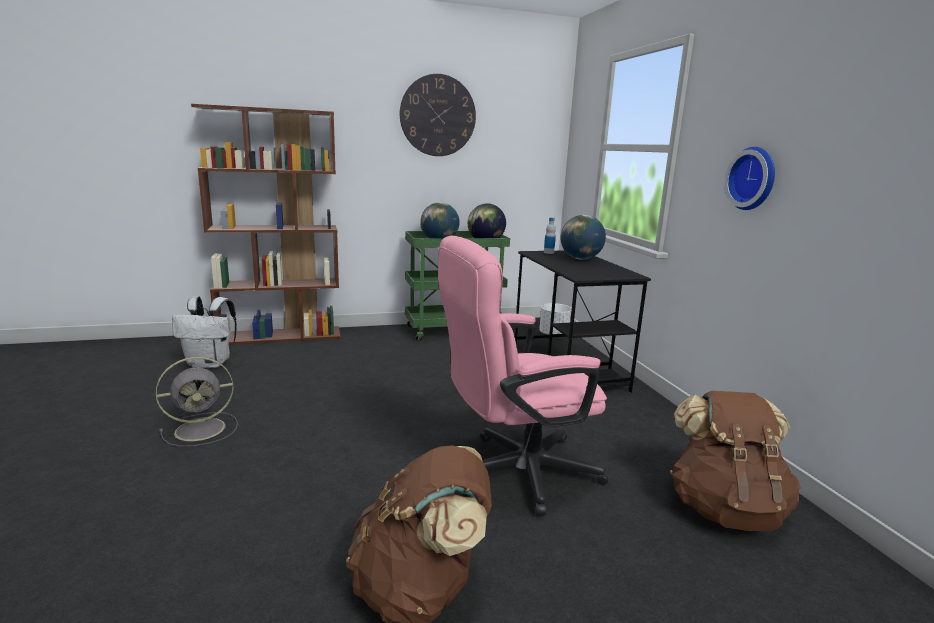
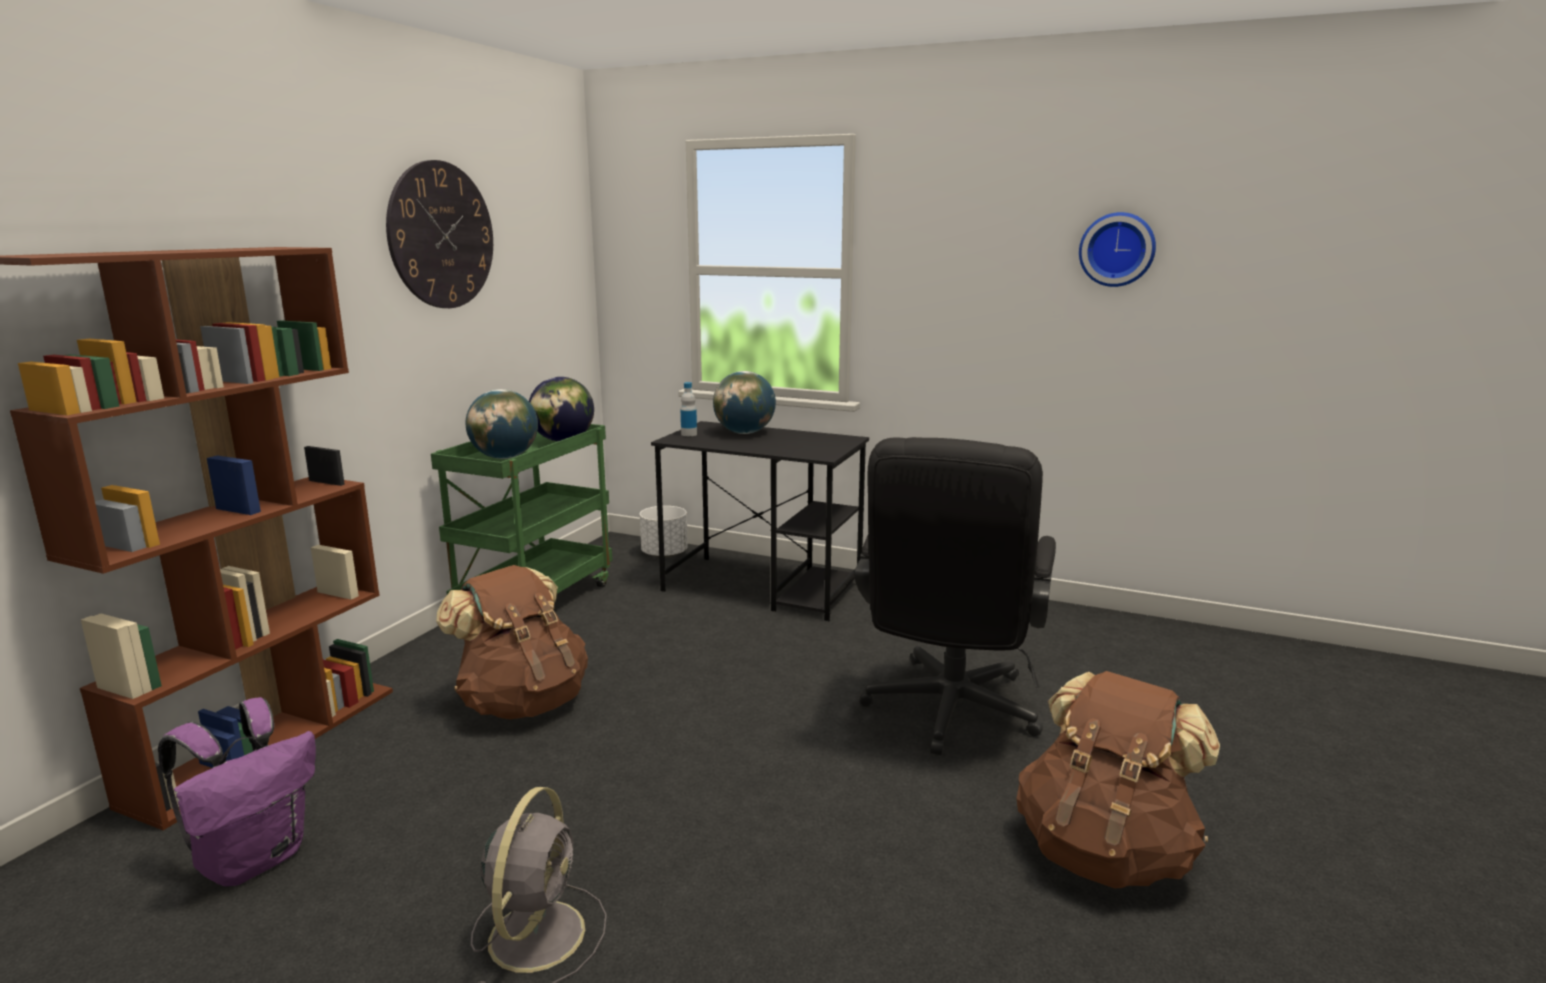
camera: 50 degrees left, 0 degrees up
white backpack [172,296,237,368] -> purple backpack [158,697,316,886]
pink office chair [438,236,609,515] -> black office chair [855,437,1056,755]
brown backpack [670,391,801,531] -> brown backpack moved to [436,565,588,719]
wall clock [724,147,775,210] -> wall clock moved to [1079,212,1156,287]

